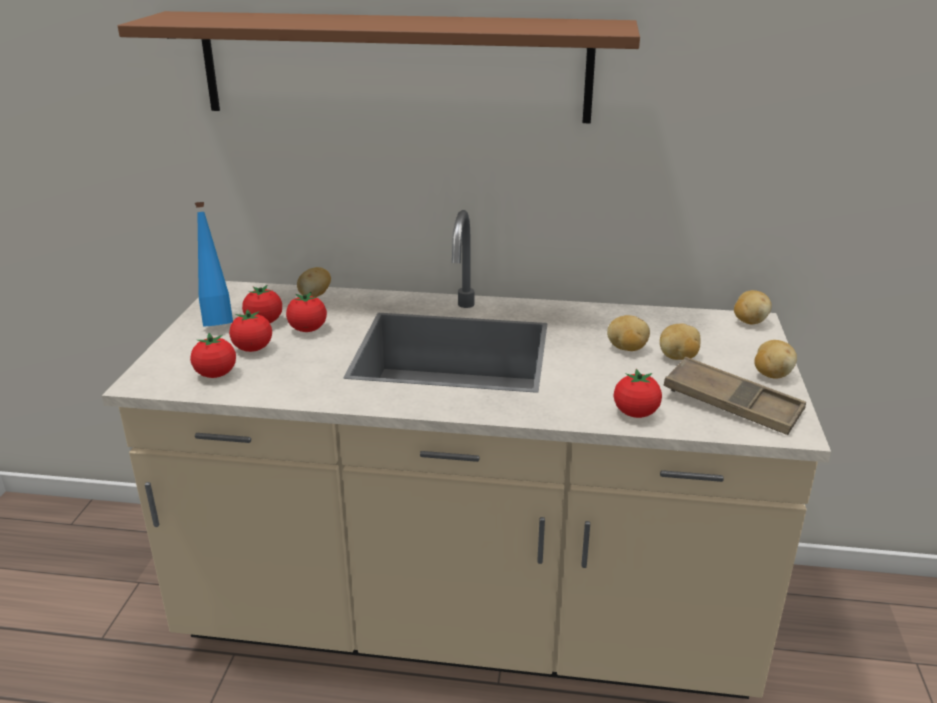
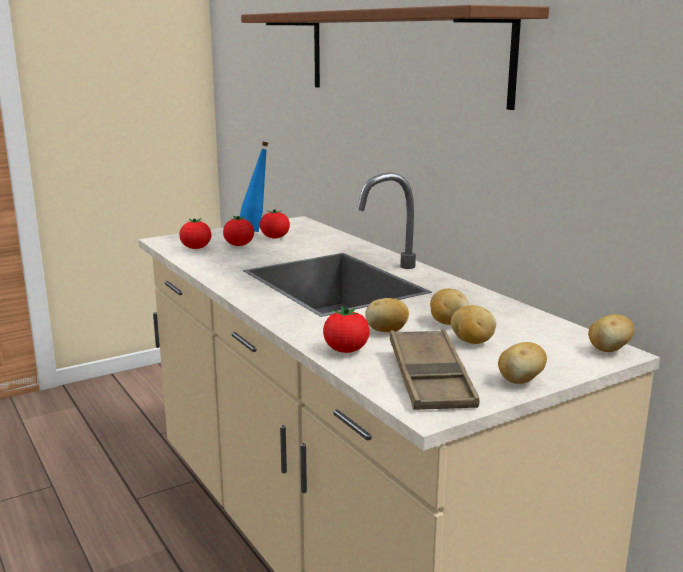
camera: 50 degrees right, 10 degrees down
tomato [286,292,327,332] -> none
potato [297,267,331,297] -> potato moved to [365,298,409,332]

